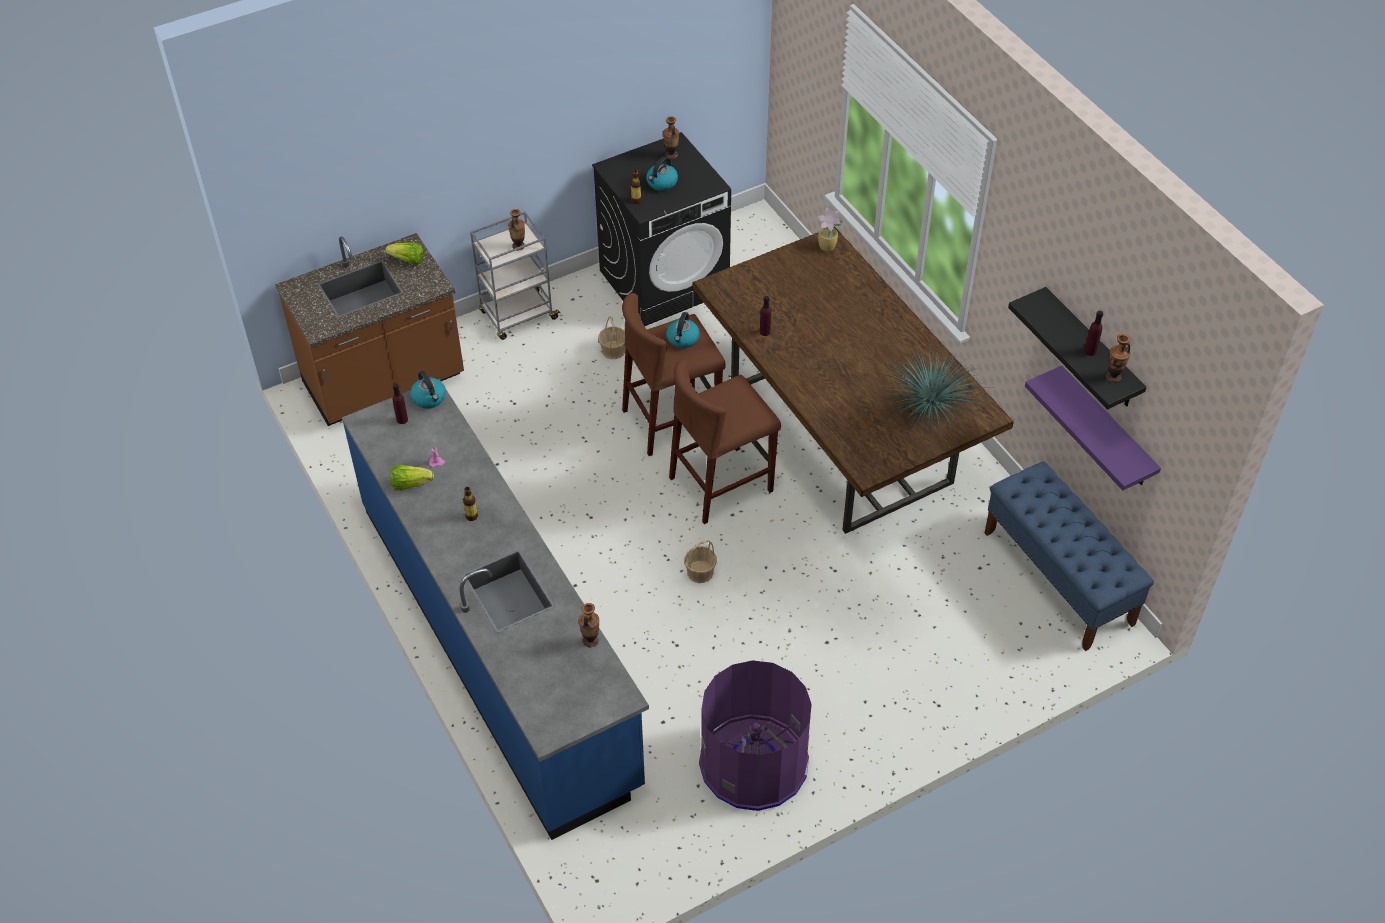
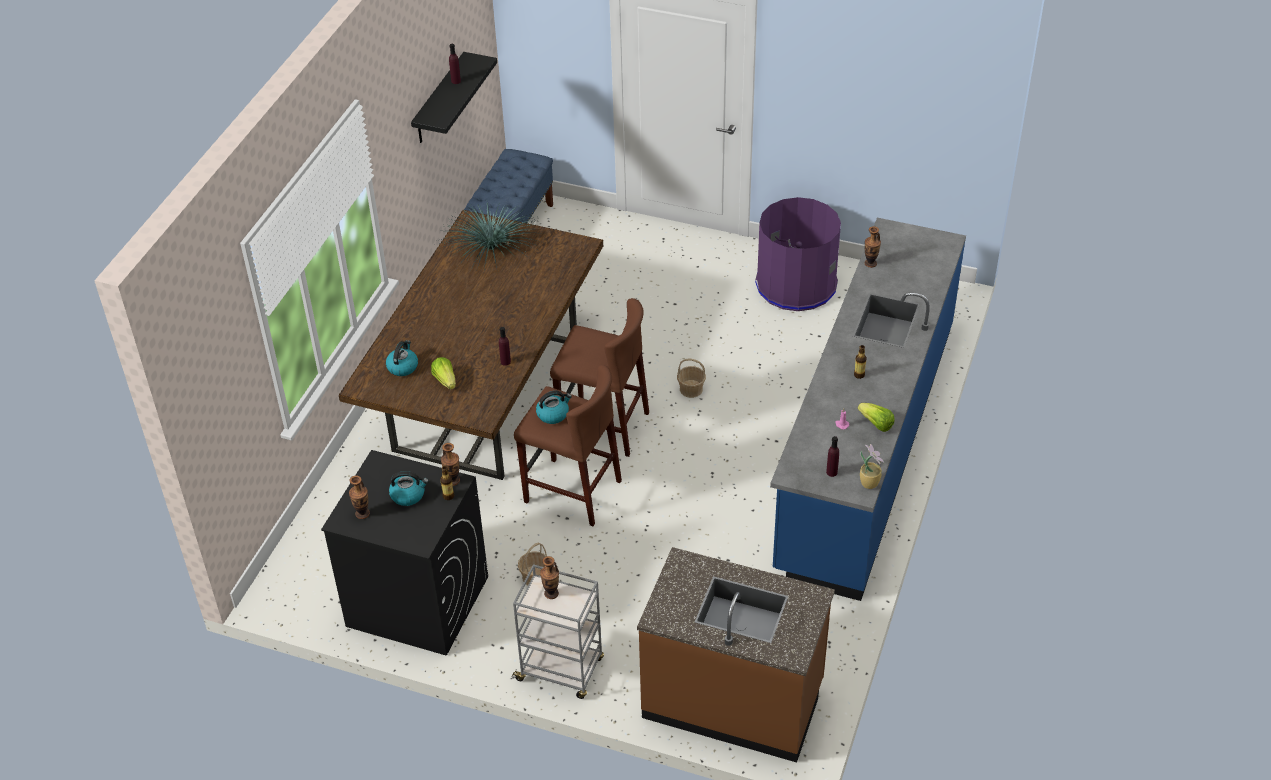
camera: 130 degrees left, 5 degrees down
lettuce [385,243,424,265] -> lettuce moved to [431,357,456,389]
kettle [410,371,446,409] -> kettle moved to [386,340,418,376]
potted plant [817,207,843,251] -> potted plant moved to [860,444,884,489]
purple shelf [1025,366,1161,491] -> none
vase [1106,334,1130,383] -> vase moved to [441,443,460,486]

